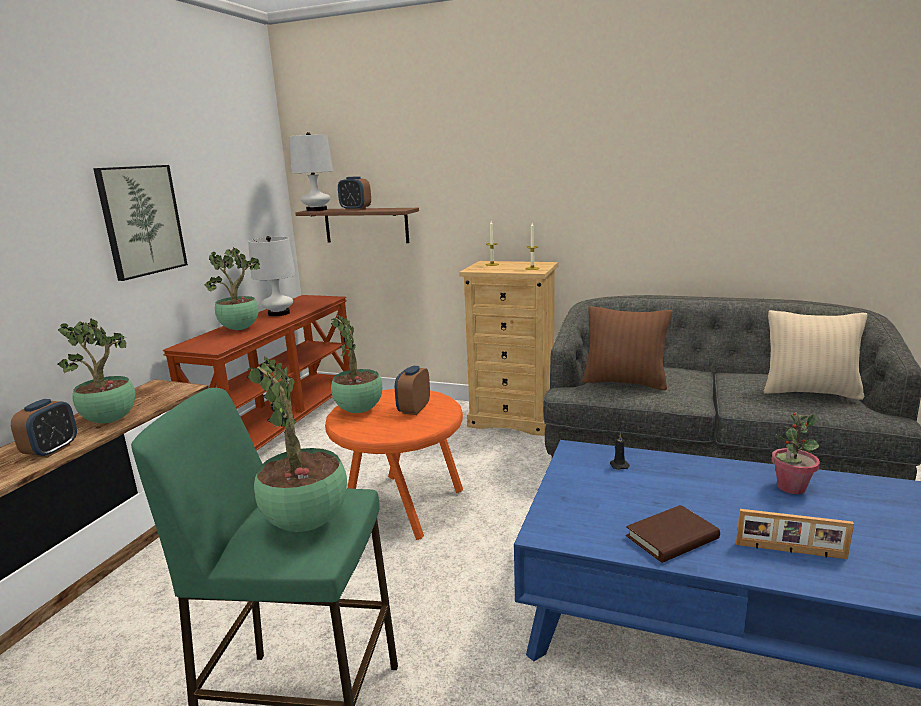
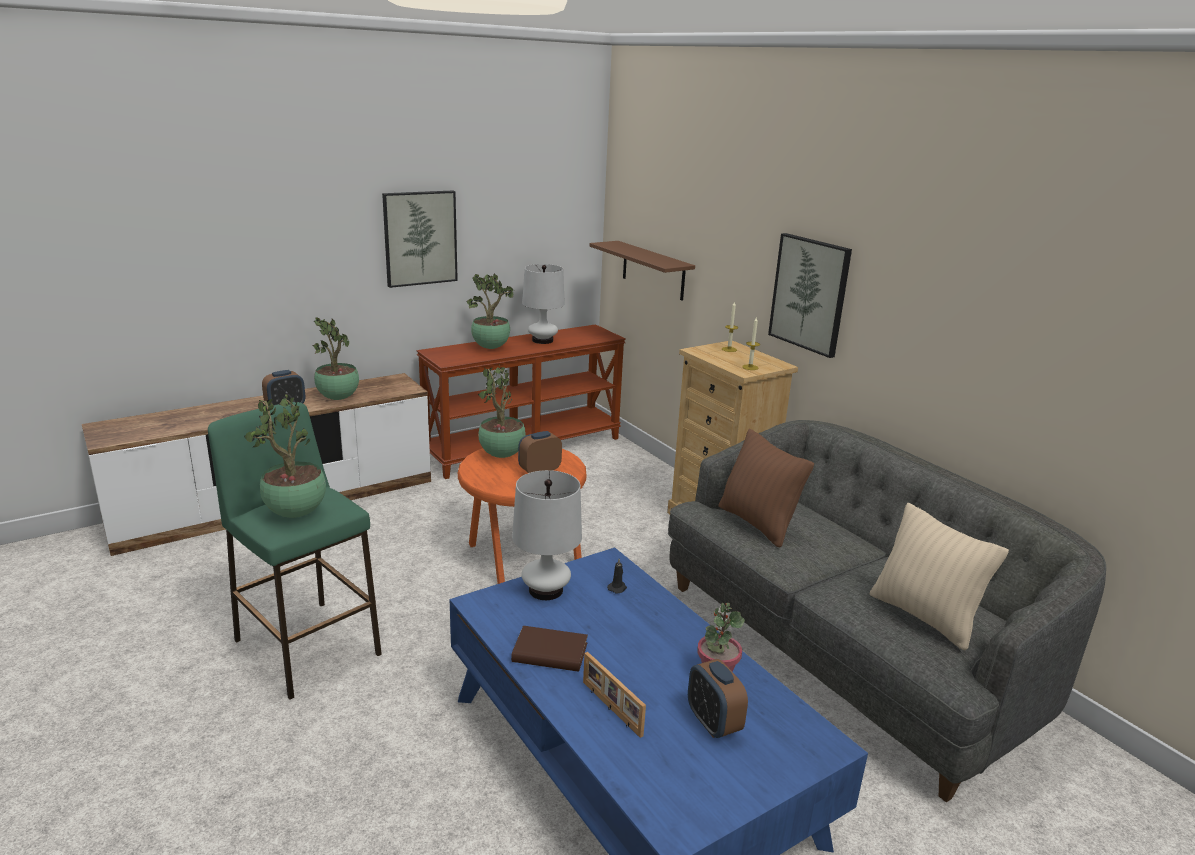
camera: 35 degrees right, 5 degrees up
white table lamp [289,132,333,211] -> white table lamp moved to [512,470,582,600]
alarm clock [338,176,371,210] -> alarm clock moved to [688,659,748,738]
none -> picture [768,233,852,358]

